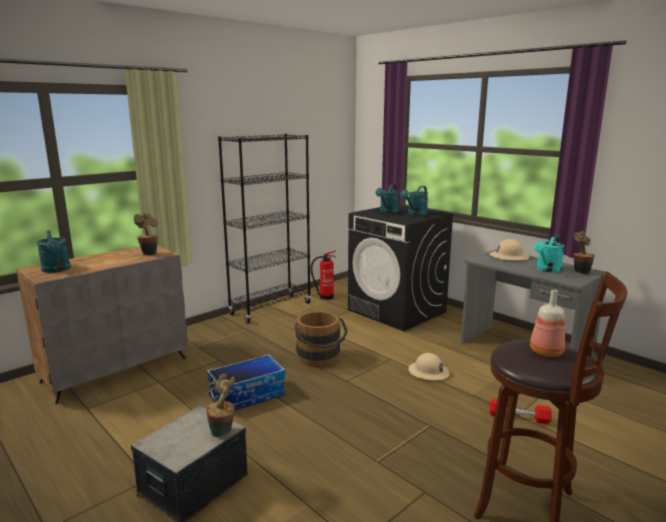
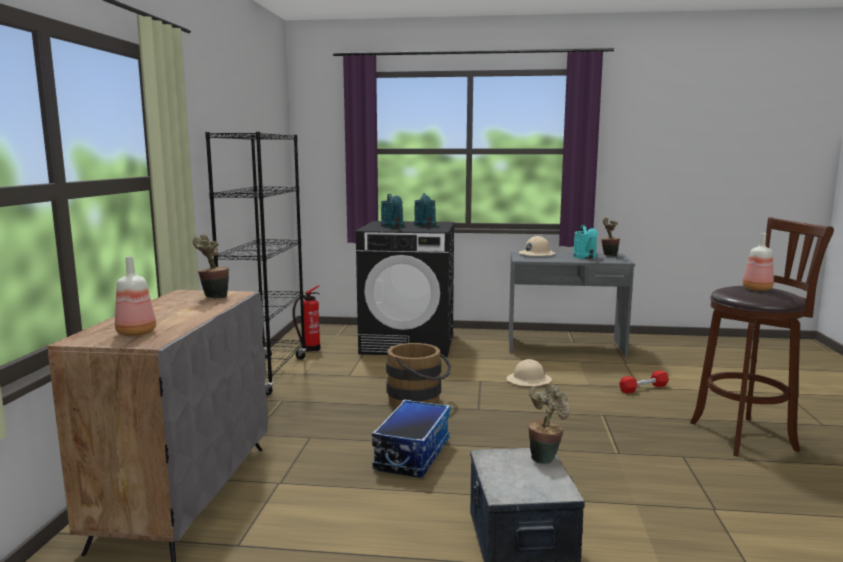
camera: 40 degrees left, 5 degrees down
turquoise watering can [37,230,71,273] -> bottle [115,256,156,336]

